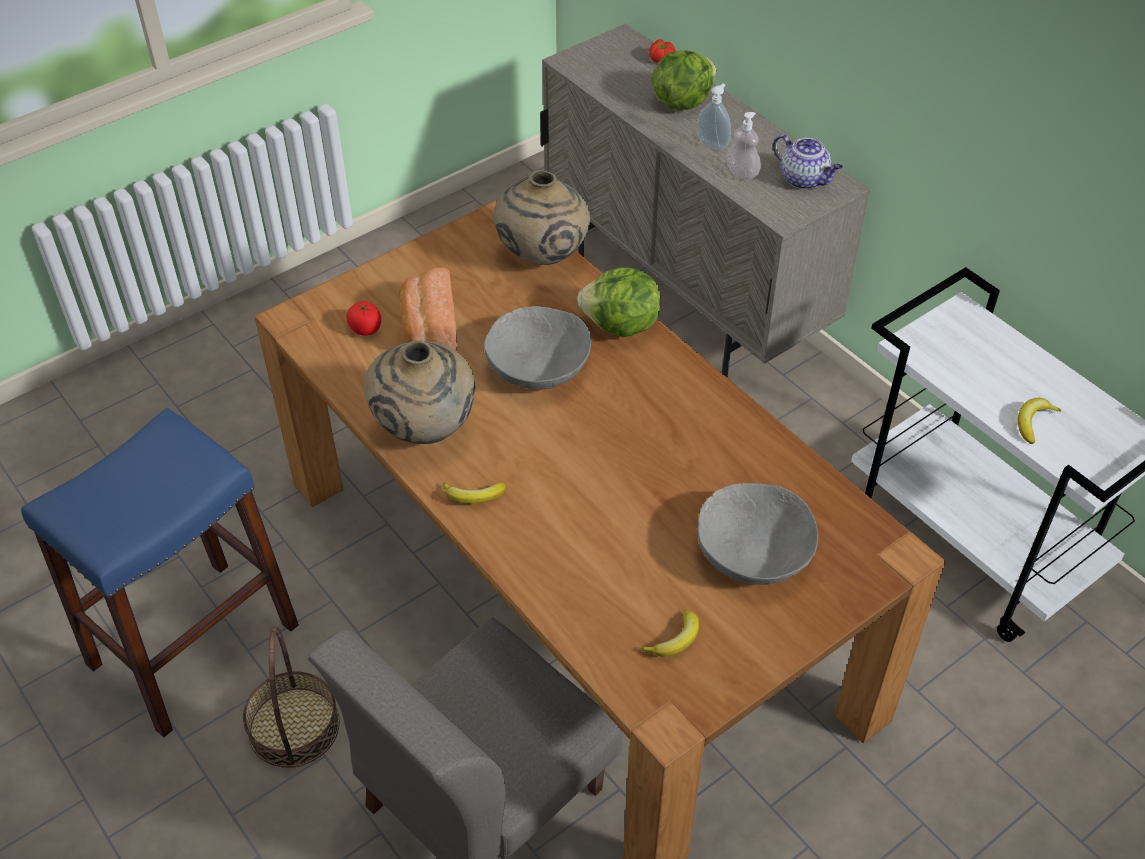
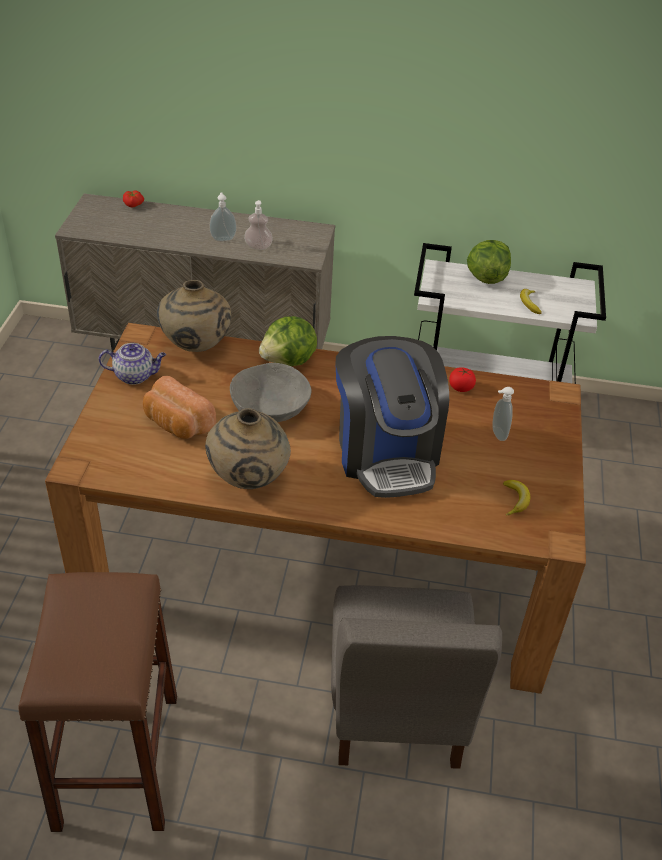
camera: 45 degrees left, 5 degrees down
blue stool [21,408,299,738] -> brown stool [19,572,177,832]
basket [243,626,340,768] -> none
tomato [346,301,381,336] -> tomato moved to [449,367,476,392]
banana [443,482,506,503] -> none
lettuce [651,51,716,110] -> lettuce moved to [467,240,511,284]
grey bowl [698,483,818,585] -> soap dispenser [492,387,514,441]
teapot [773,134,843,189] -> teapot moved to [99,343,166,385]
none -> coffee machine [335,336,449,498]

